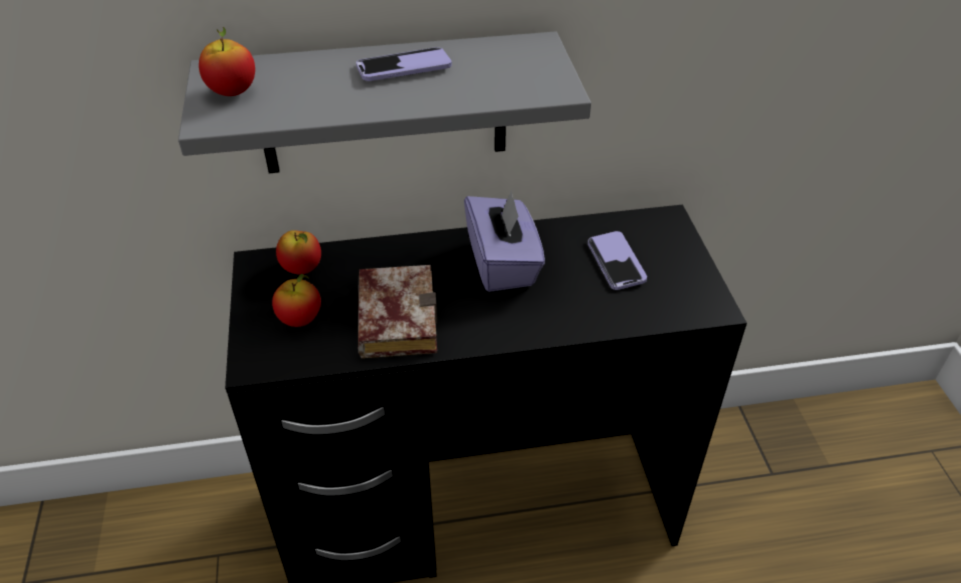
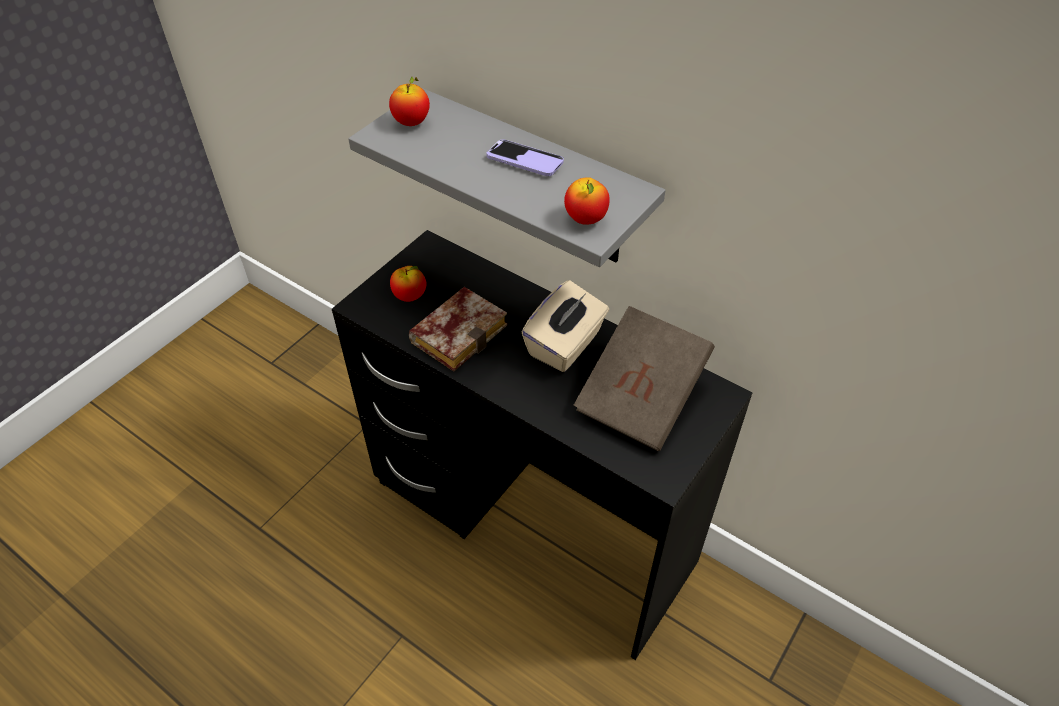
camera: 45 degrees right, 5 degrees up
apple [276,230,321,275] -> apple moved to [564,177,610,225]
purple tissue box [464,190,545,292] -> beige tissue box [522,280,609,372]
phone [588,231,647,290] -> brown book [573,306,715,451]

